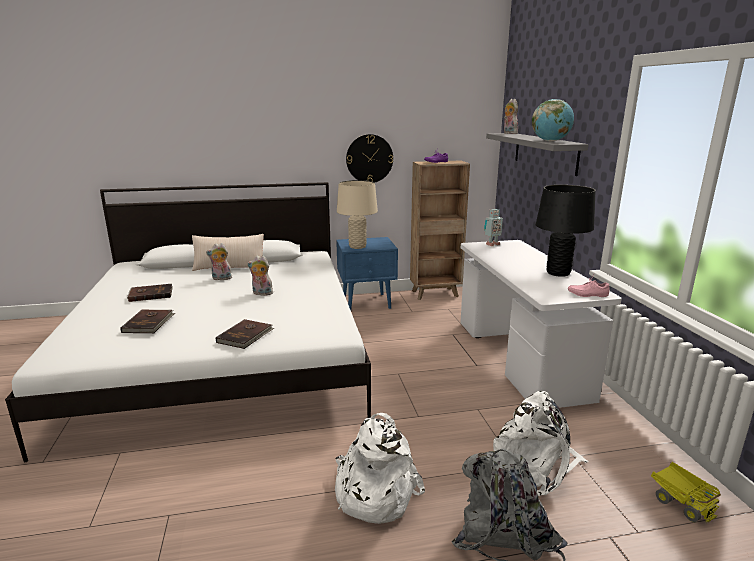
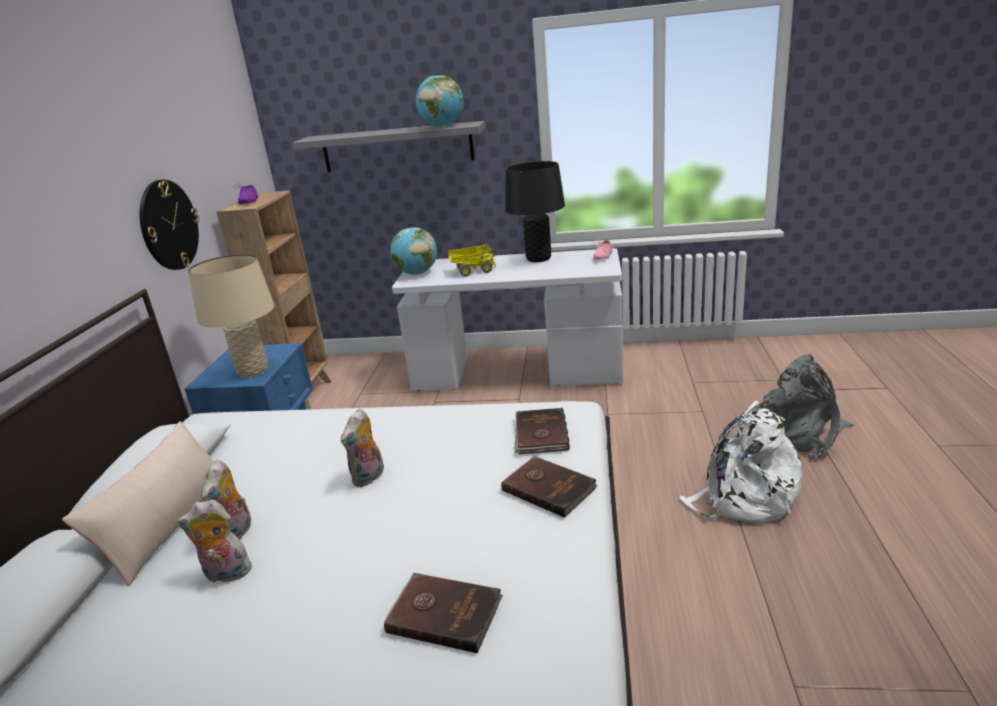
camera: 70 degrees left, 5 degrees up
brown book [127,284,173,302] -> brown book moved to [514,408,570,454]
toy robot [484,209,503,246] -> globe [390,227,437,275]
white backpack [493,391,589,496] -> none
plush toy [504,99,518,134] -> plush toy moved to [177,499,254,583]
toy truck [651,462,721,524] -> toy truck moved to [448,244,496,277]

